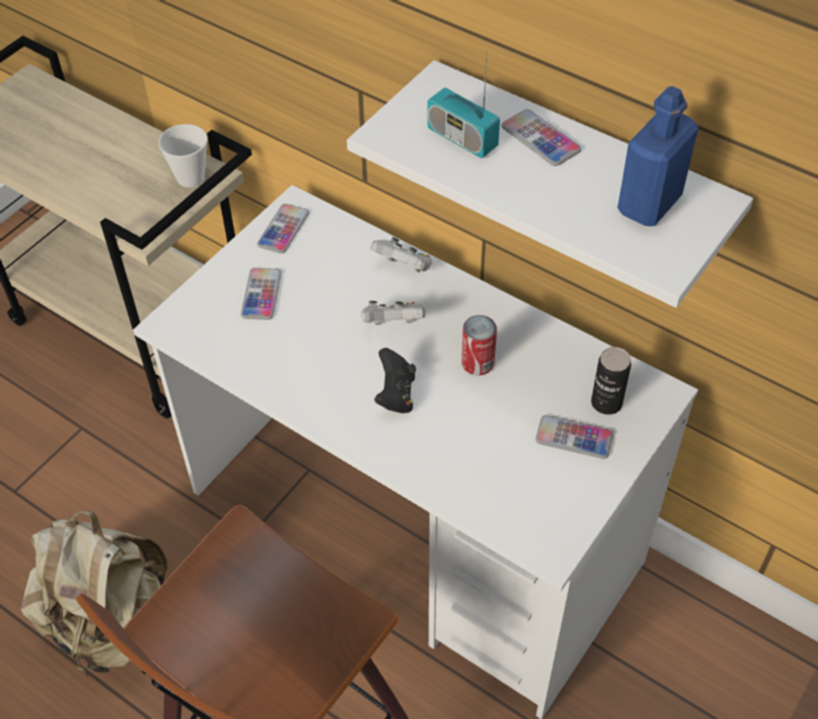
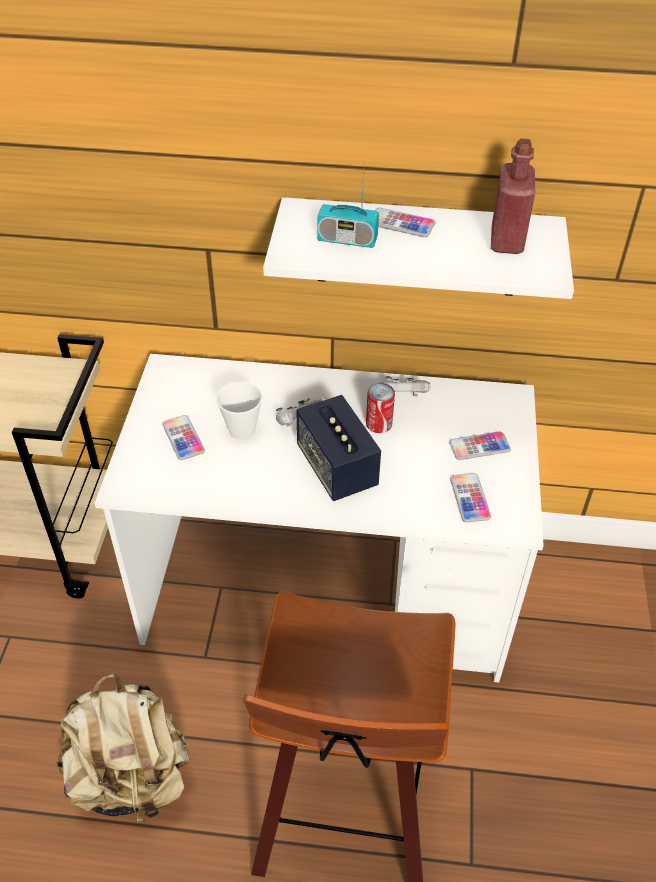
camera: 30 degrees left, 5 degrees down
cup [158,124,208,187] -> cup moved to [216,381,263,440]
phone [257,204,309,253] -> phone moved to [450,473,491,522]
white game controller [371,237,432,272] -> white game controller moved to [380,376,431,396]
black game controller [374,348,416,413] -> speaker [296,395,381,501]
can [591,347,631,415] -> none
blue bottle [617,86,698,226] -> red bottle [491,138,535,254]

